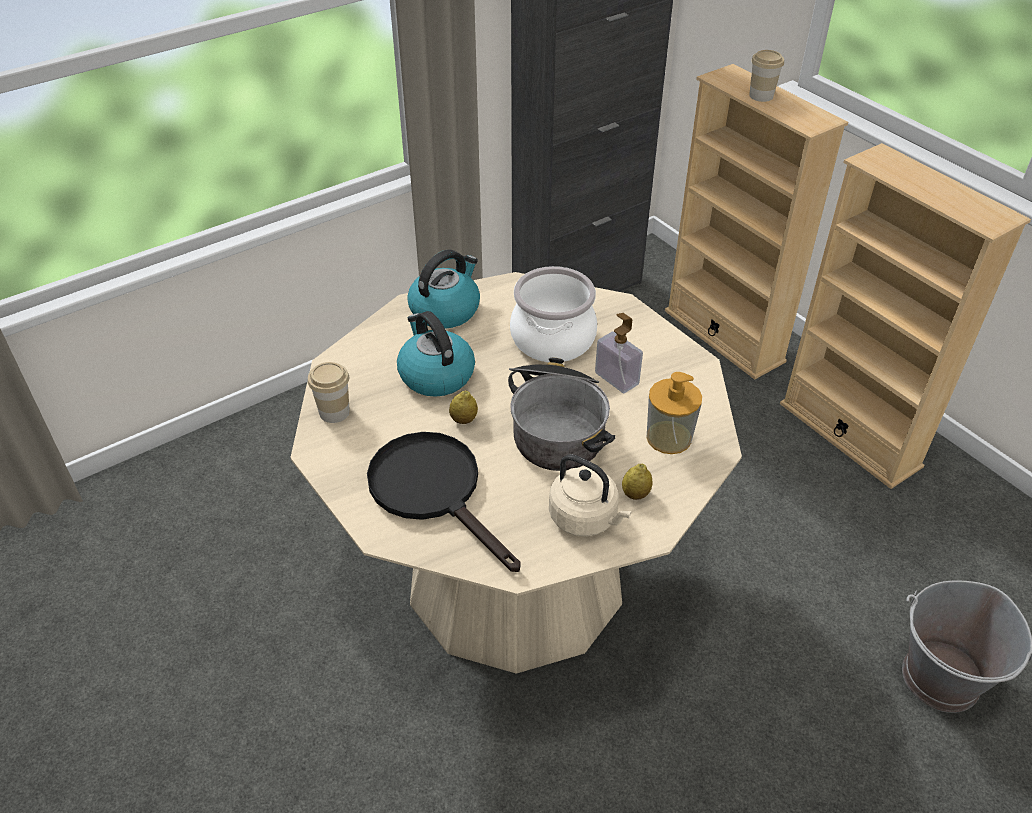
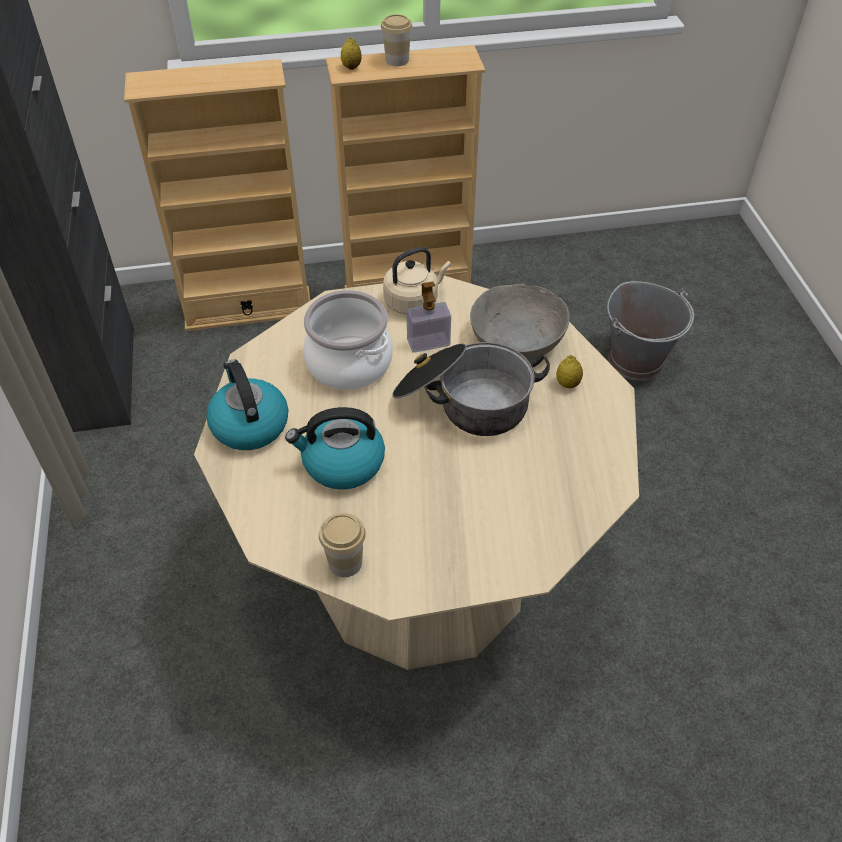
camera: 65 degrees left, 5 degrees up
black frying pan [367,432,521,572] -> none
lemon [449,391,478,424] -> lemon moved to [341,38,362,70]
beige kettle [549,454,632,537] -> beige kettle moved to [383,247,451,314]
soap dispenser [646,372,702,454] -> grey bowl [470,284,569,360]
cup [749,50,784,102] -> cup moved to [381,14,412,66]

